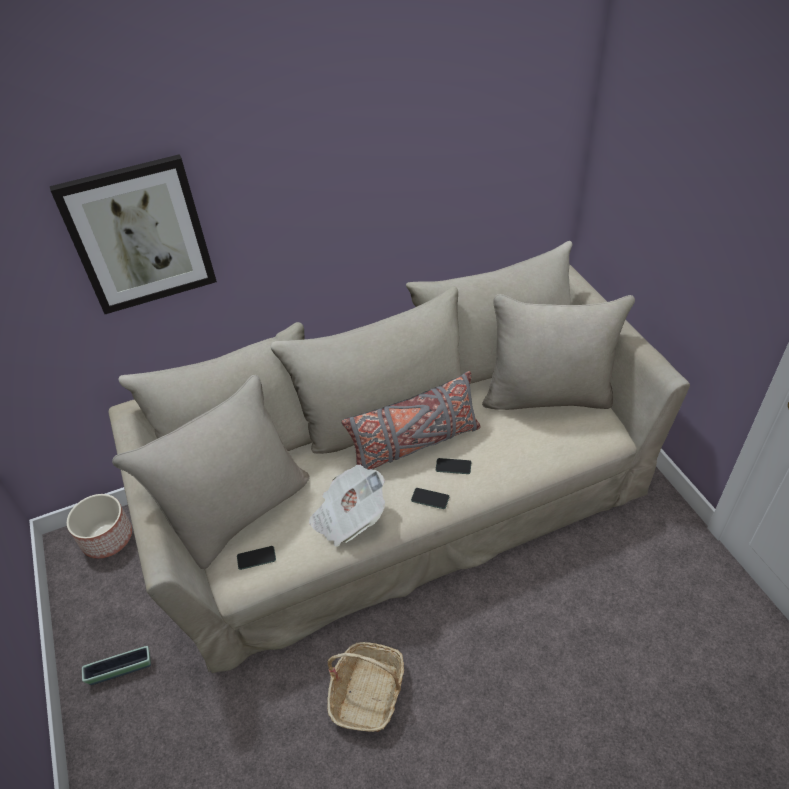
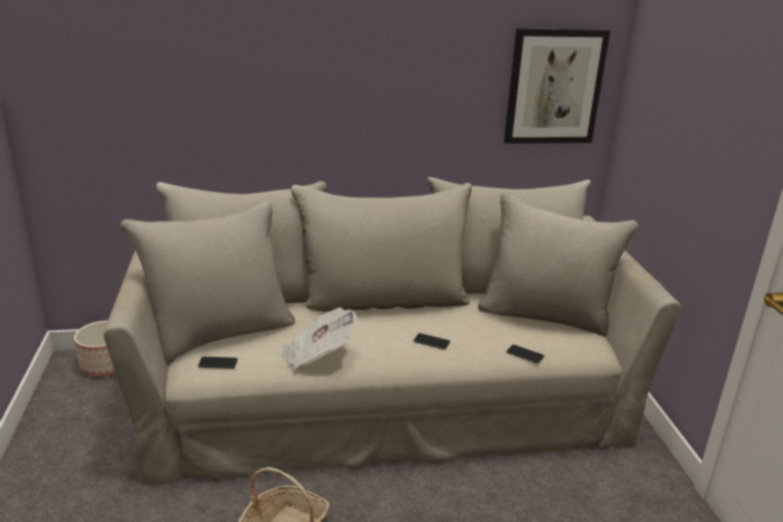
camera: 10 degrees right, 20 degrees down
picture [50,154,217,314] -> picture moved to [504,28,610,144]
planter [82,646,151,685] -> none
grey pillow [341,371,480,470] -> none
phone [411,488,449,509] -> phone moved to [506,345,544,364]

